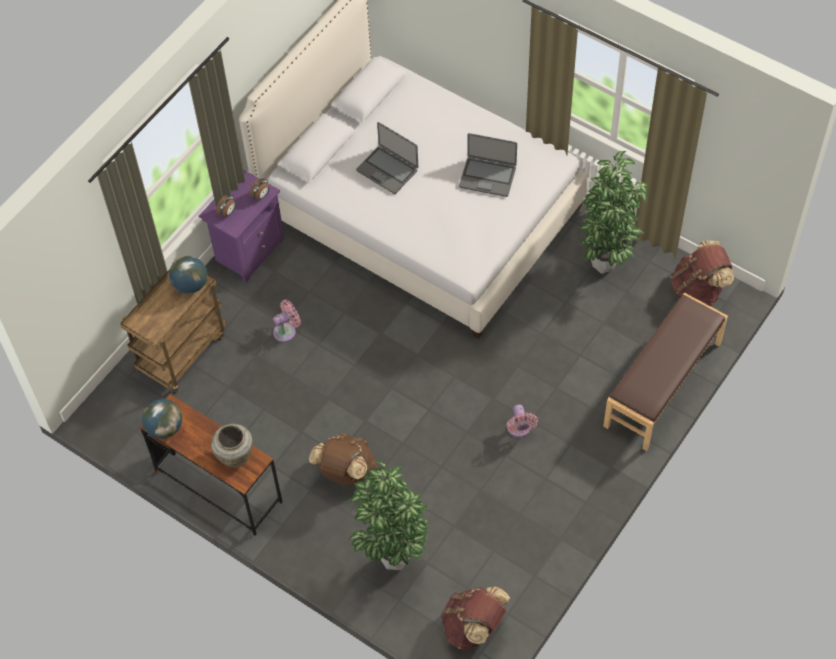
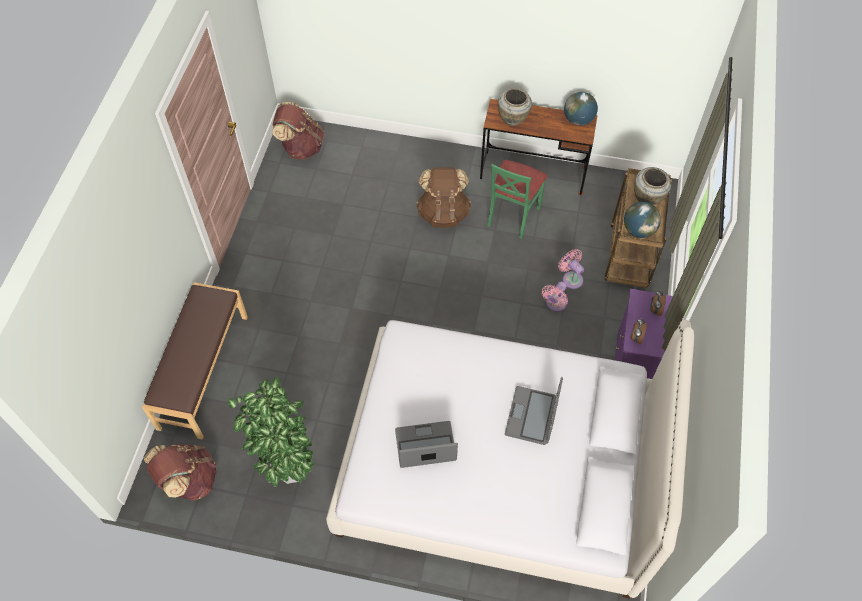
camera: 155 degrees right, 0 degrees up
potted plant [348,460,429,570] -> none
laptop [356,122,418,194] -> laptop turned 90 degrees counterclockwise [505,377,563,445]
pink fan [506,405,538,438] -> pink fan moved to [558,249,584,289]
none -> green chair [487,160,547,239]
none -> beige vase [634,167,671,205]

